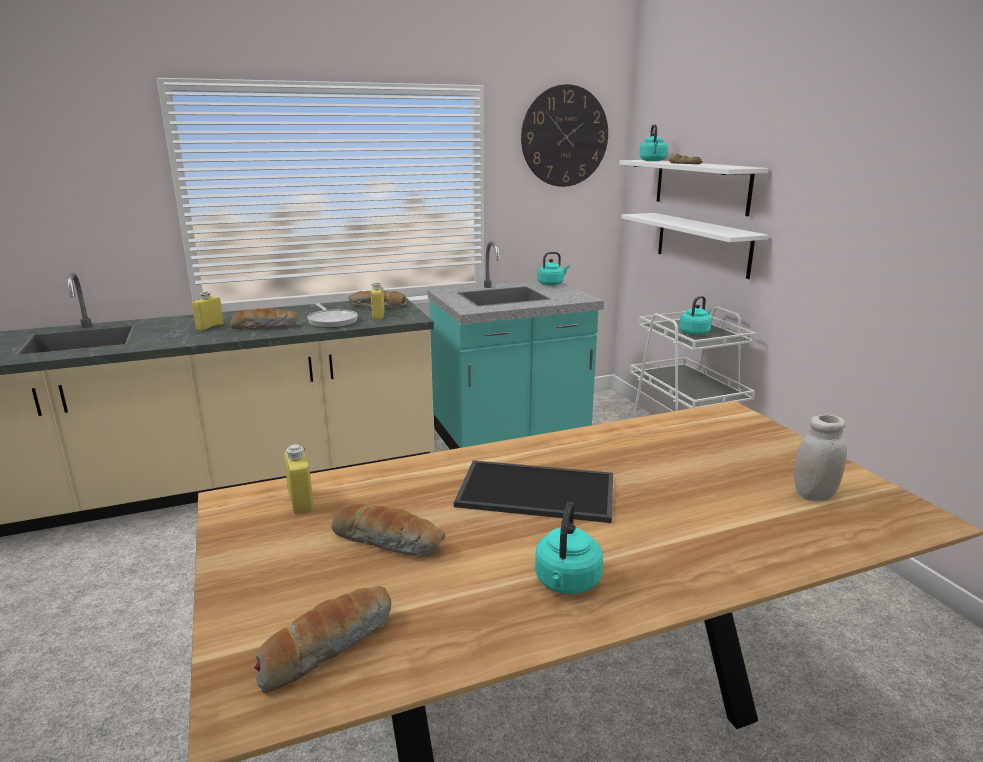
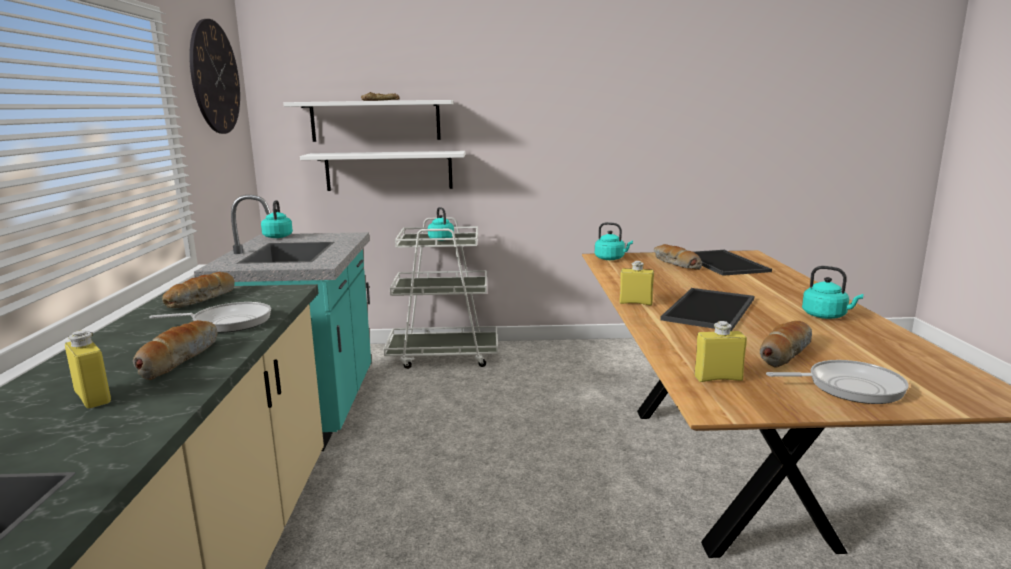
camera: 70 degrees left, 5 degrees down
bread [254,586,391,693] -> bread moved to [654,244,702,270]
yellow bottle [371,282,385,319] -> yellow bottle moved to [620,261,654,306]
turquoise kettle [639,124,668,161] -> turquoise kettle moved to [595,222,633,260]
white jar [794,415,847,501] -> tray [694,250,772,276]
none -> frying pan [766,360,909,404]

